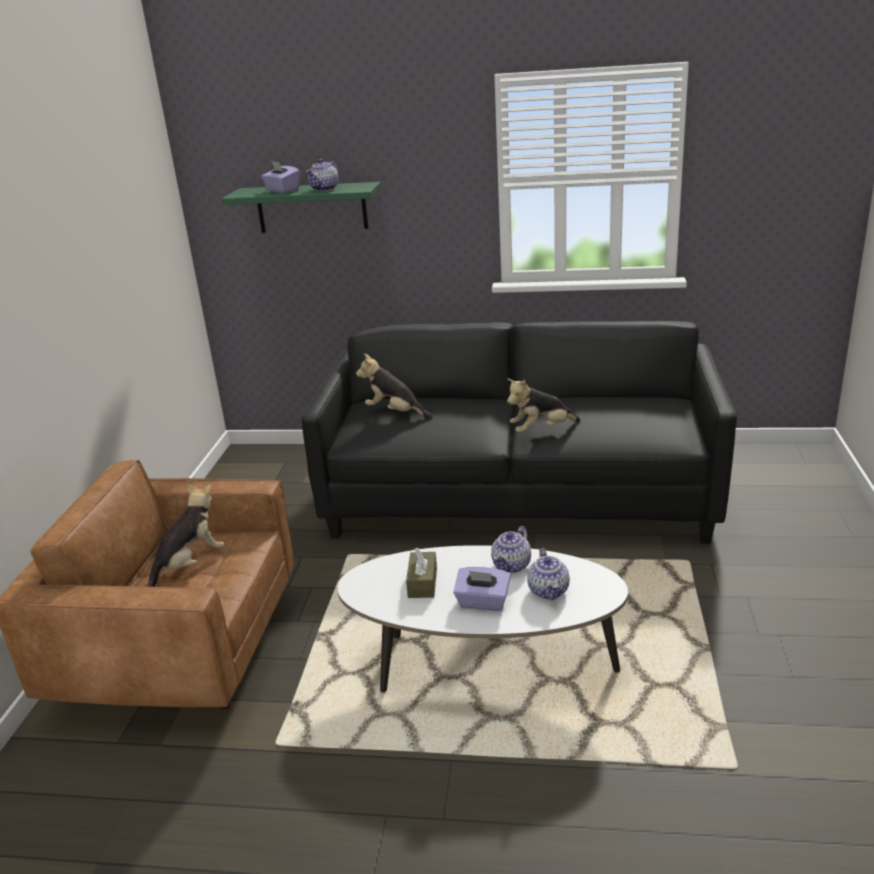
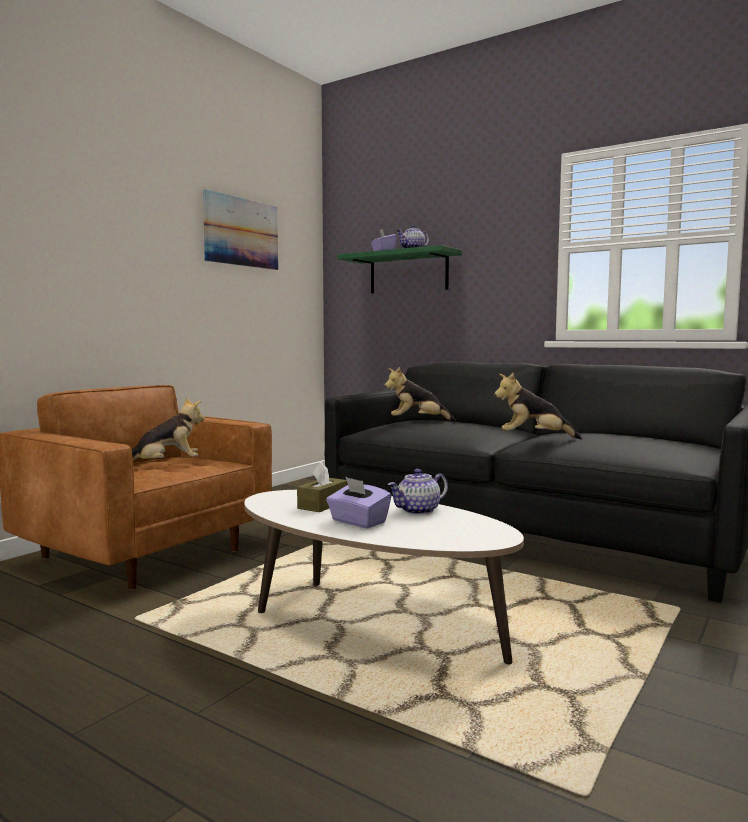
camera: 25 degrees right, 20 degrees down
plush toy [356,353,433,419] -> plush toy turned 60 degrees counterclockwise [385,367,456,422]
teapot [527,548,570,600] -> none
none -> picture [203,189,278,270]

